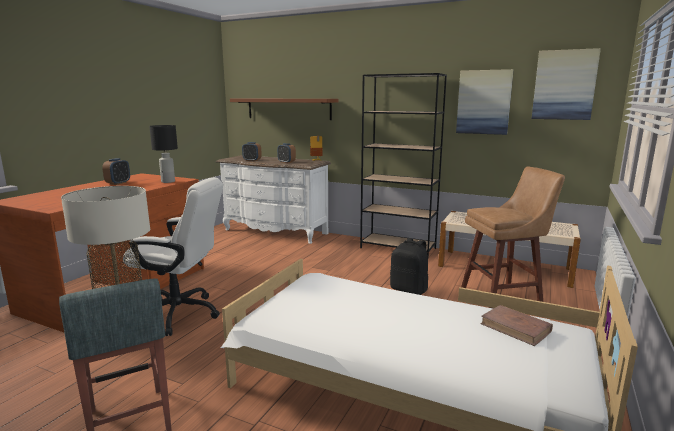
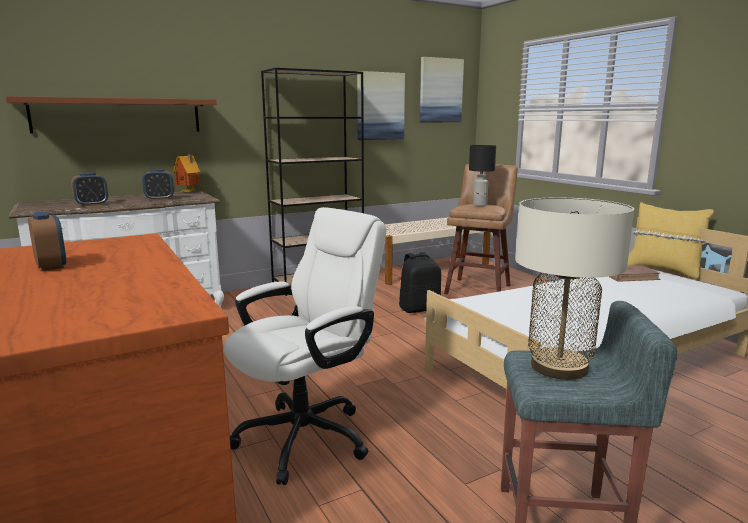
camera: 55 degrees left, 0 degrees up
black table lamp [149,125,178,183] -> black table lamp moved to [469,145,496,206]
none -> yellow pillow [627,202,714,280]

